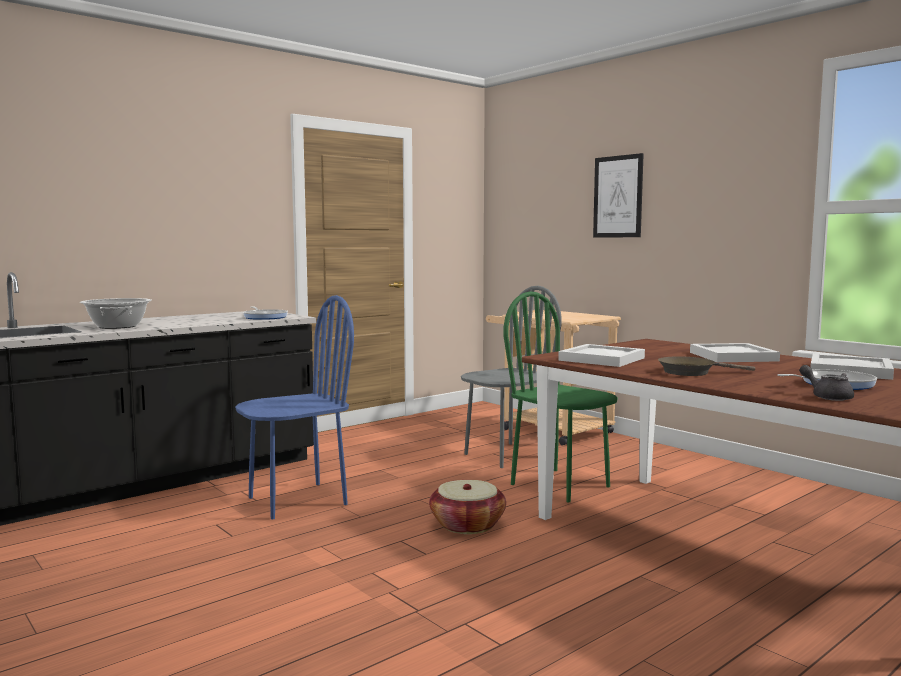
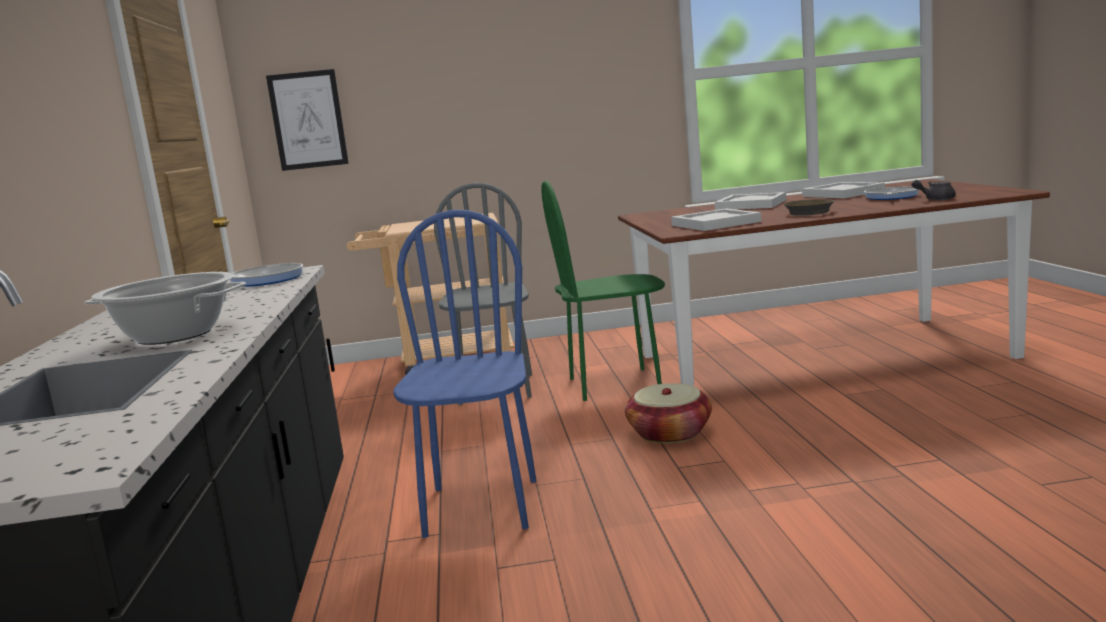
camera: 55 degrees left, 5 degrees up
picture [593,153,644,237] -> picture moved to [266,69,349,171]

